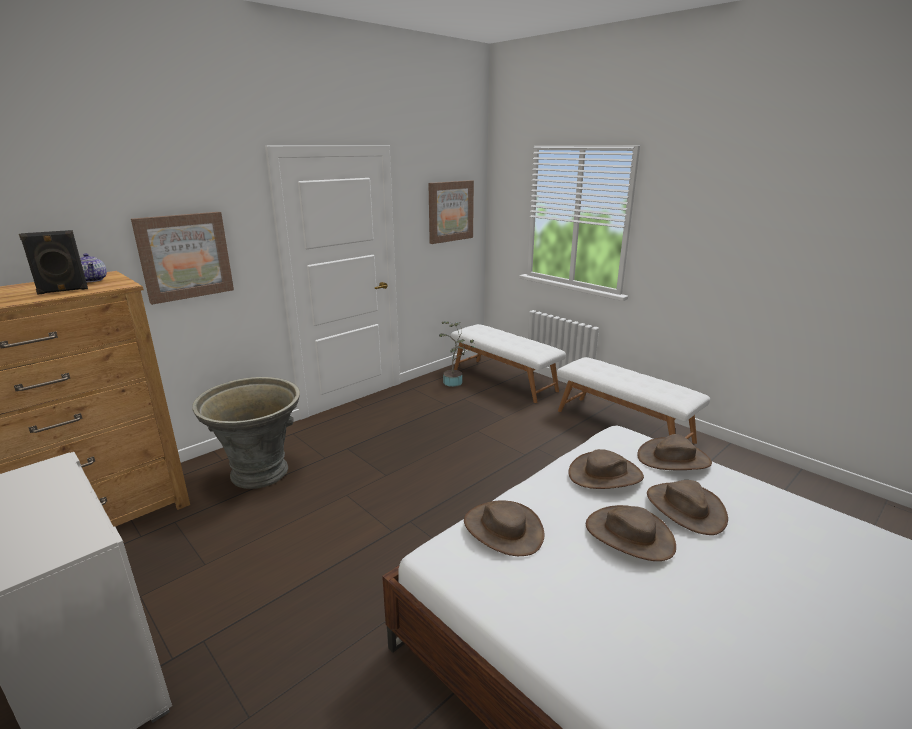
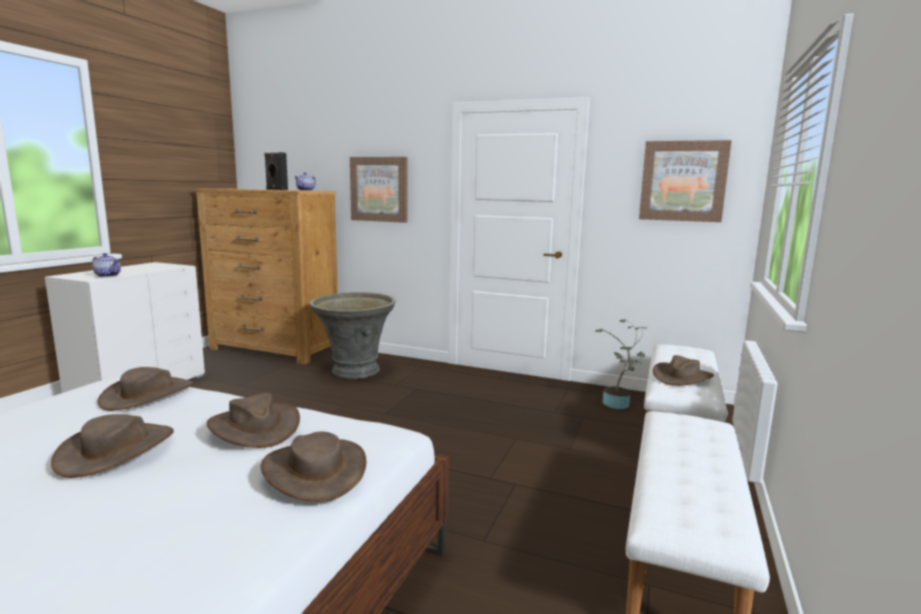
camera: 65 degrees right, 10 degrees down
brown hat [647,480,728,535] -> brown hat moved to [653,355,714,386]
none -> teapot [92,253,121,277]

